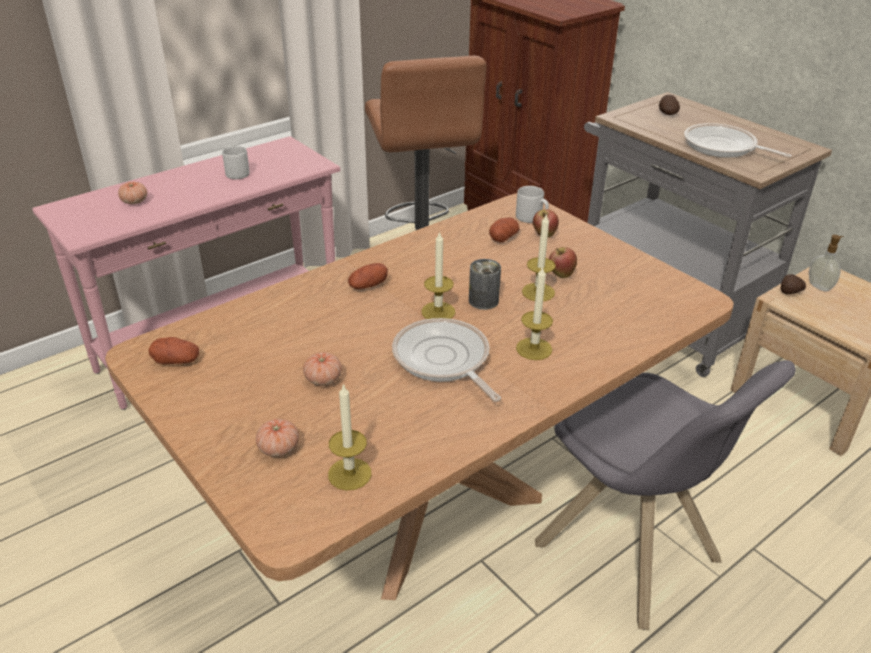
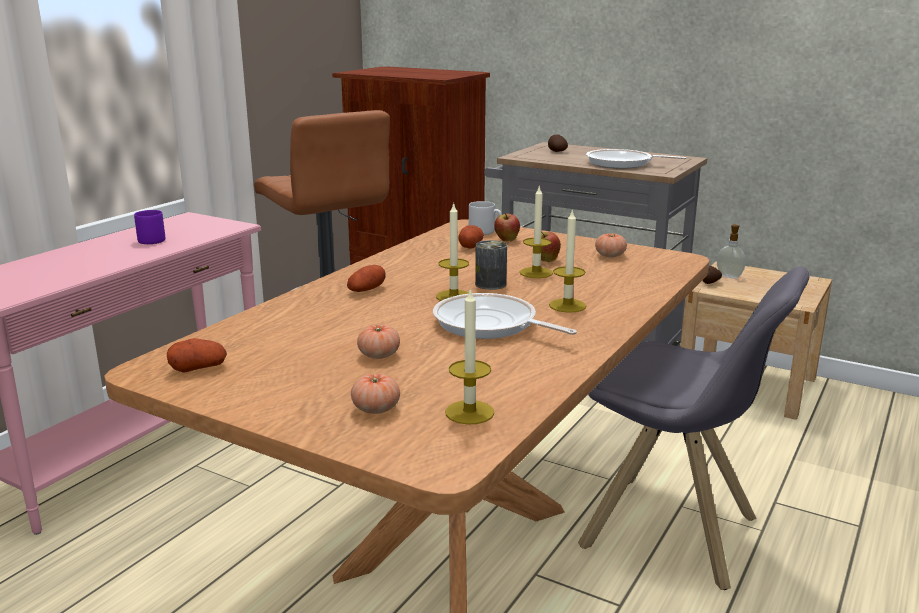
camera: 20 degrees left, 15 degrees down
tomato [118,182,147,204] -> tomato moved to [595,233,627,257]
grey mug [222,146,250,179] -> purple mug [134,210,165,244]

